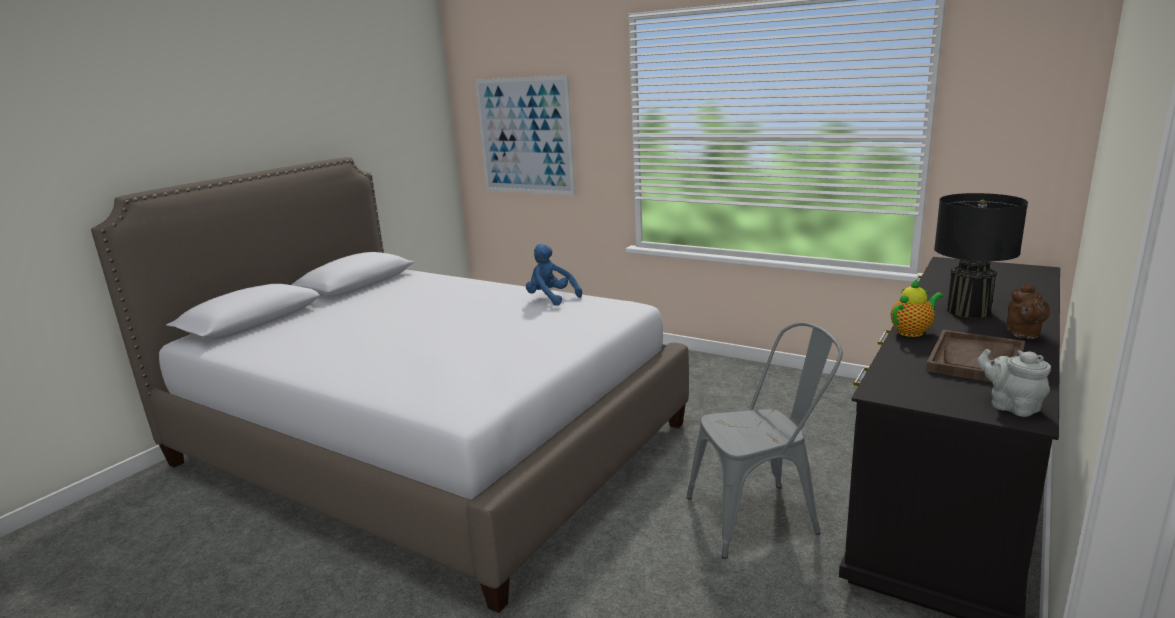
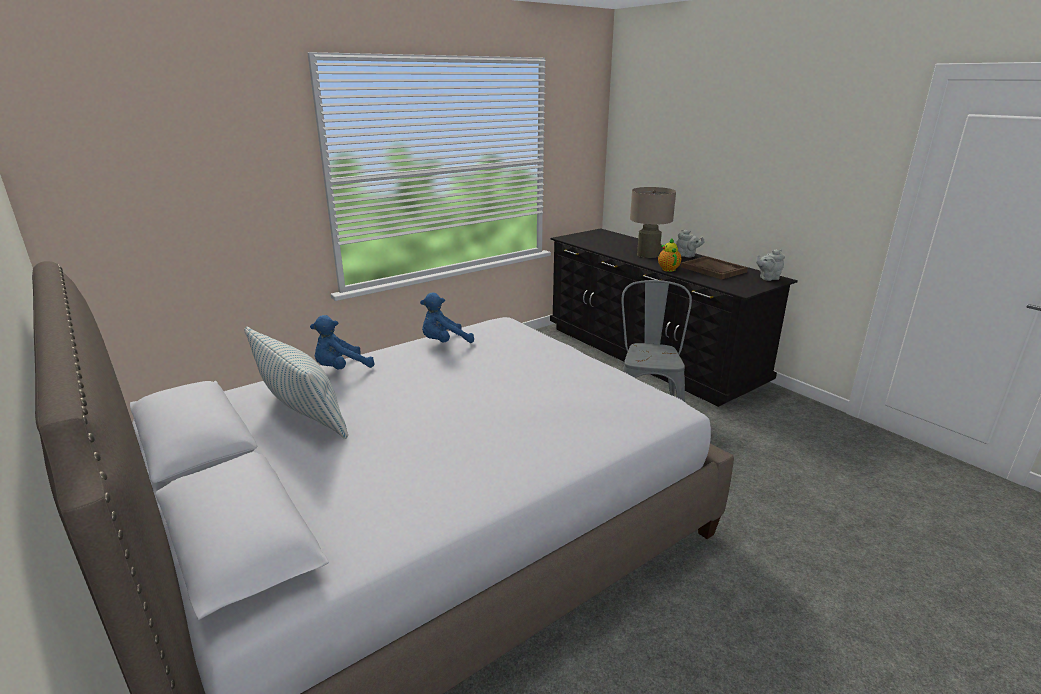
camera: 70 degrees left, 5 degrees up
picture [475,75,575,195] -> none
black table lamp [934,193,1028,318] -> beige table lamp [630,187,676,258]
brown teapot [1006,282,1050,339] -> grey teapot [676,229,705,257]
none -> pillow [244,327,348,439]
none -> blue plush toy [310,315,375,369]

